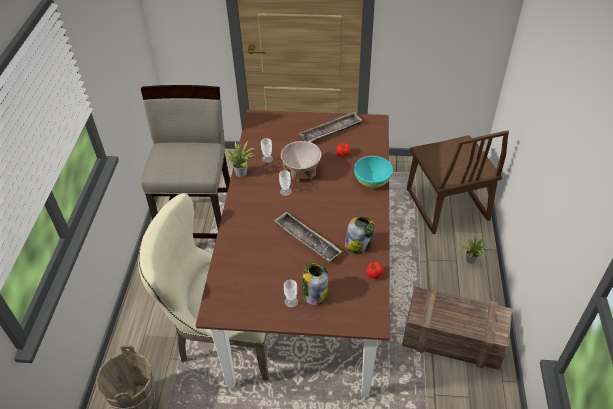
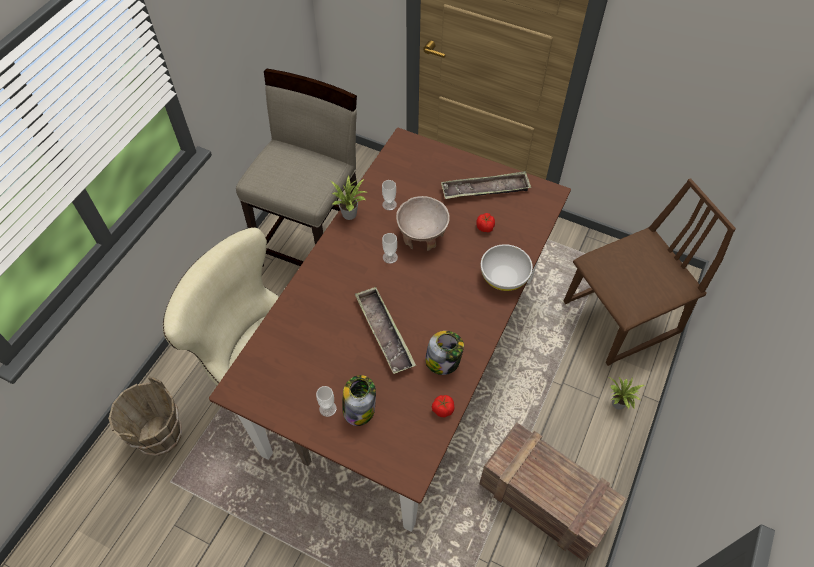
camera: 20 degrees right, 10 degrees up
turquoise bowl [354,156,393,188] -> white bowl [481,244,533,291]
brown chair [407,130,509,234] -> brown chair turned 120 degrees counterclockwise [564,178,736,366]

